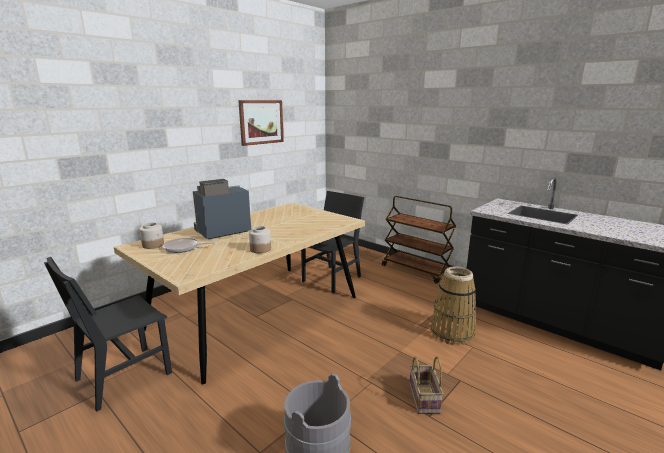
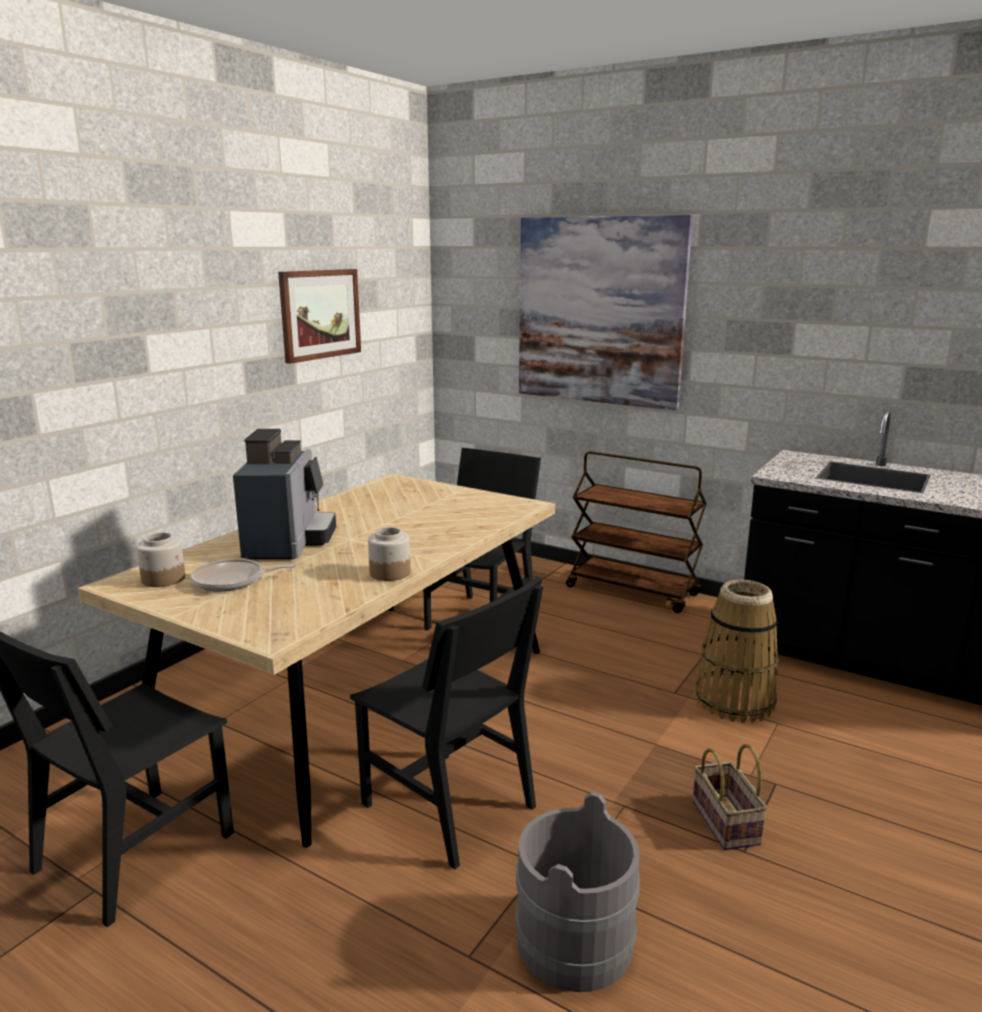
camera: 10 degrees left, 0 degrees up
coffee machine [193,179,251,239] -> coffee machine turned 135 degrees clockwise [233,429,336,560]
none -> black chair [350,577,543,869]
none -> picture [519,214,693,411]

